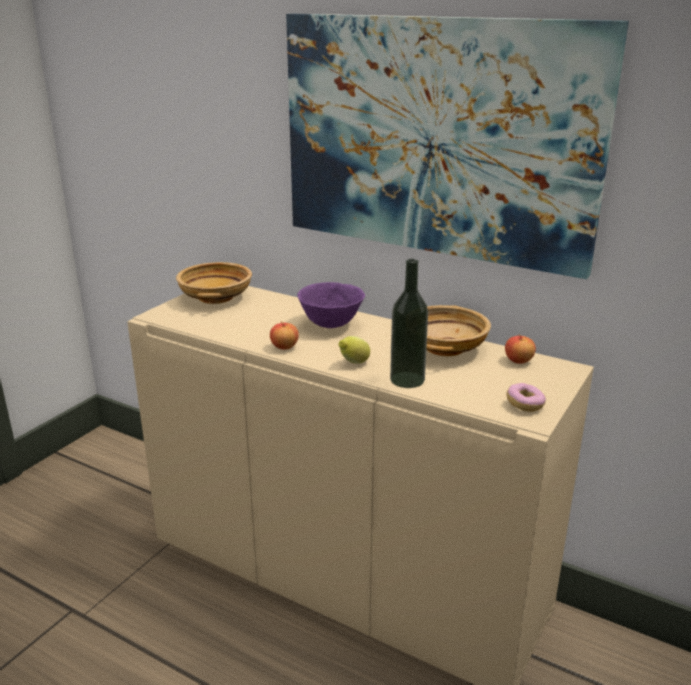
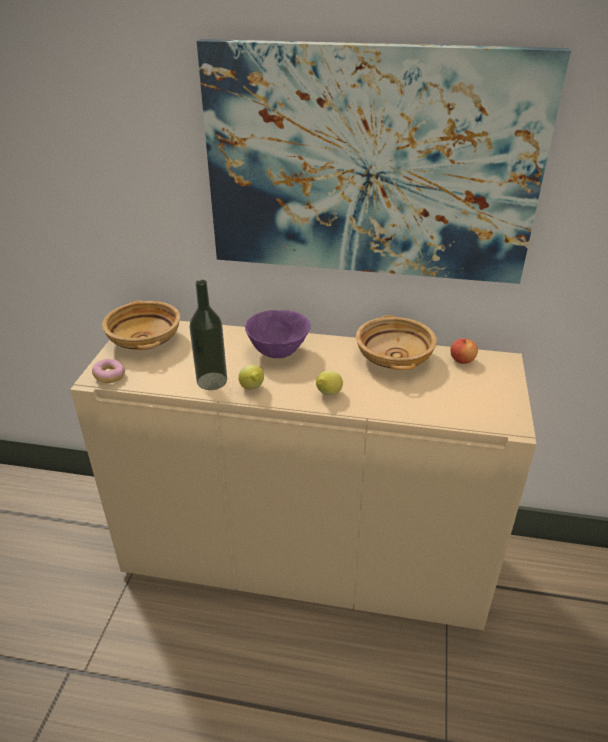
camera: 20 degrees left, 10 degrees up
apple [270,321,299,350] -> lemon [238,365,264,390]
bottle [390,259,428,388] -> bottle moved to [190,280,227,390]
donut [507,383,546,412] -> donut moved to [92,359,125,383]

